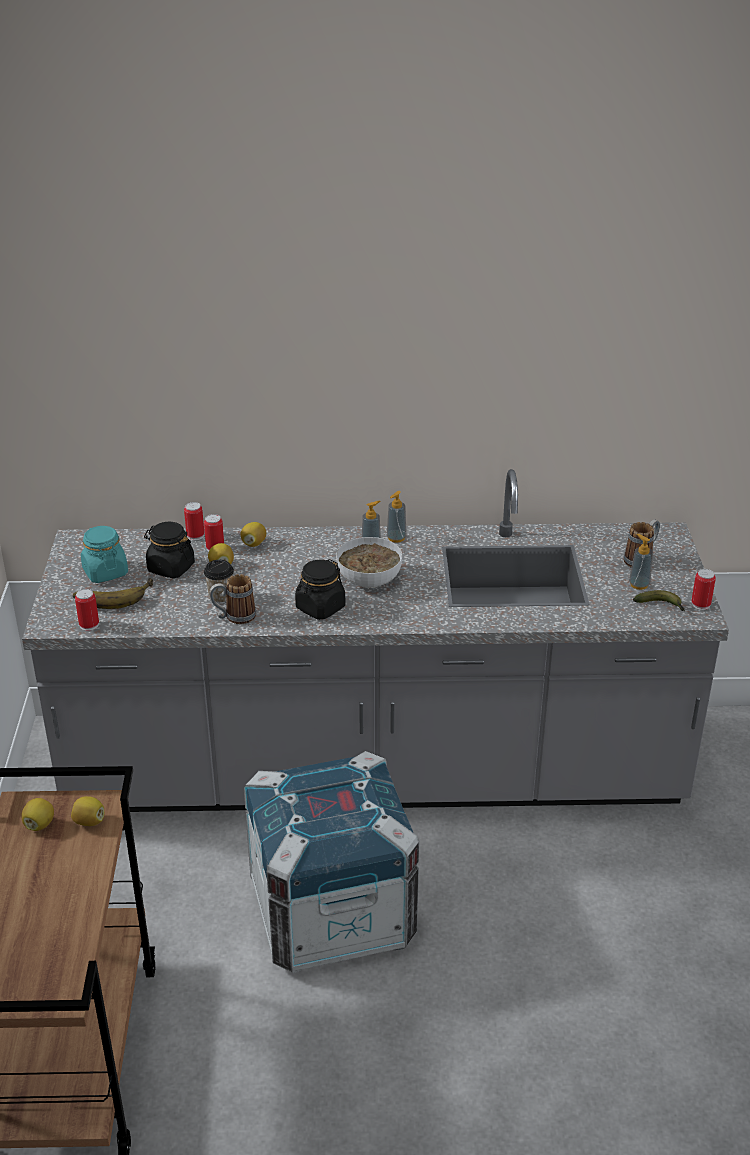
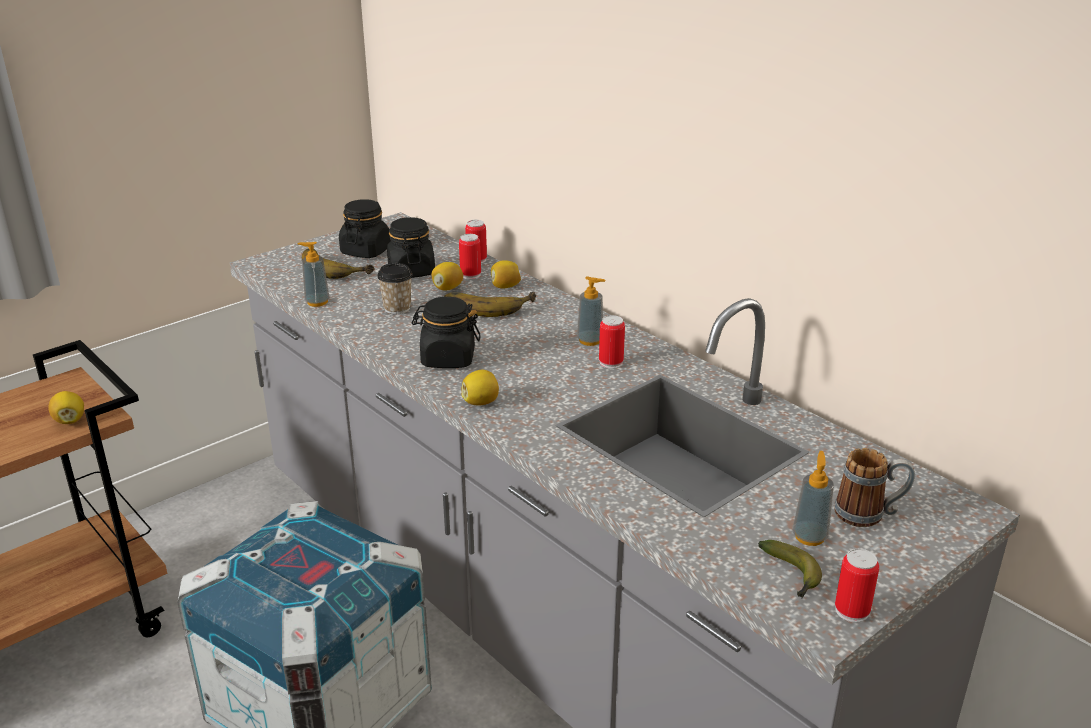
camera: 50 degrees right, 5 degrees down
lemon [21,798,54,831] -> lemon moved to [462,370,499,406]
can [75,589,99,631] -> can moved to [599,315,625,369]
turquoise jar [81,526,128,583] -> black jar [339,199,391,258]
mug [209,574,256,624] -> none
bowl [336,537,402,588] -> none
soap dispenser [387,491,407,542] -> soap dispenser moved to [297,242,330,307]
none -> banana [444,292,536,317]

